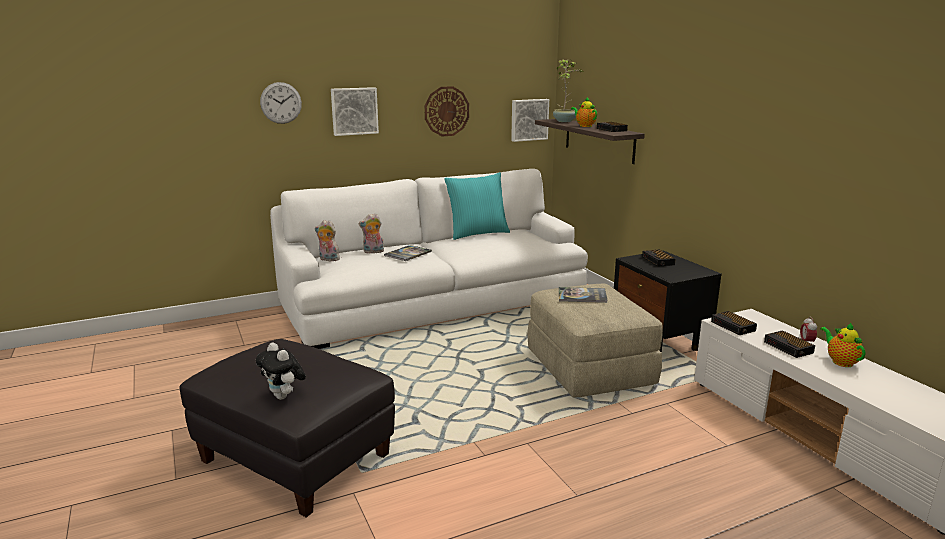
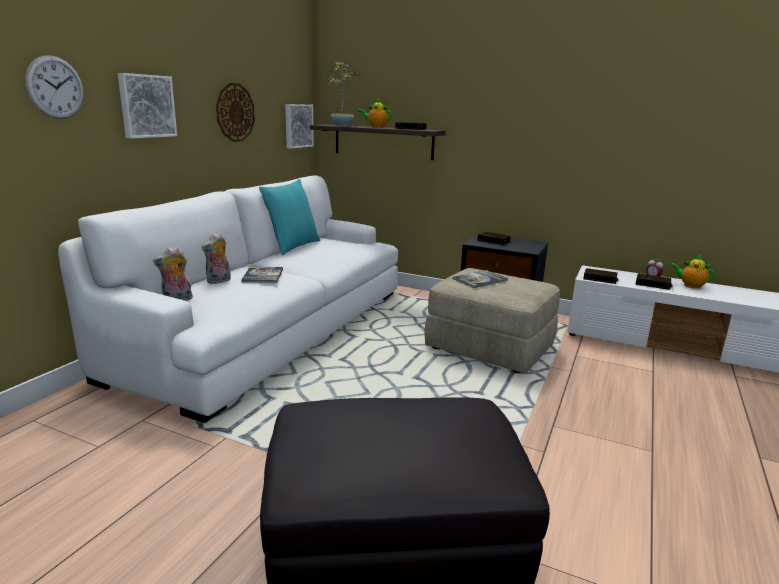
camera: 40 degrees left, 0 degrees up
plush toy [256,343,306,400] -> none

